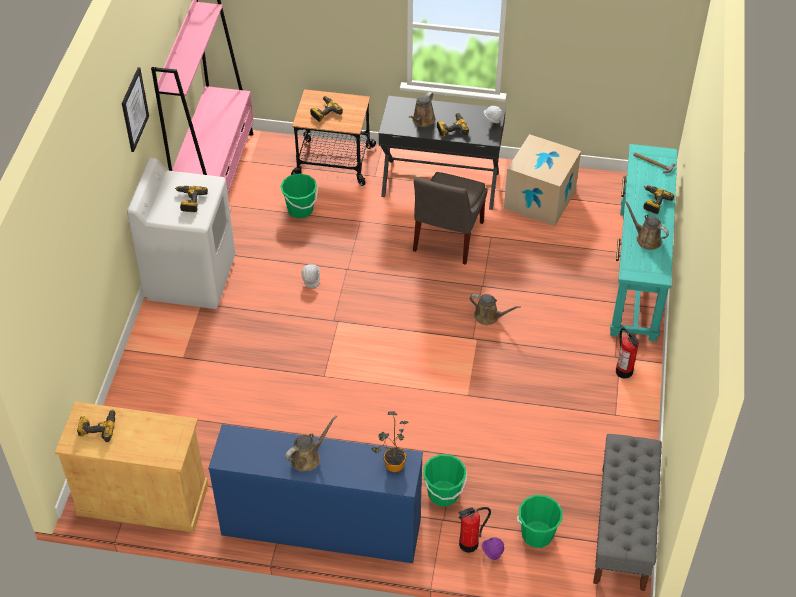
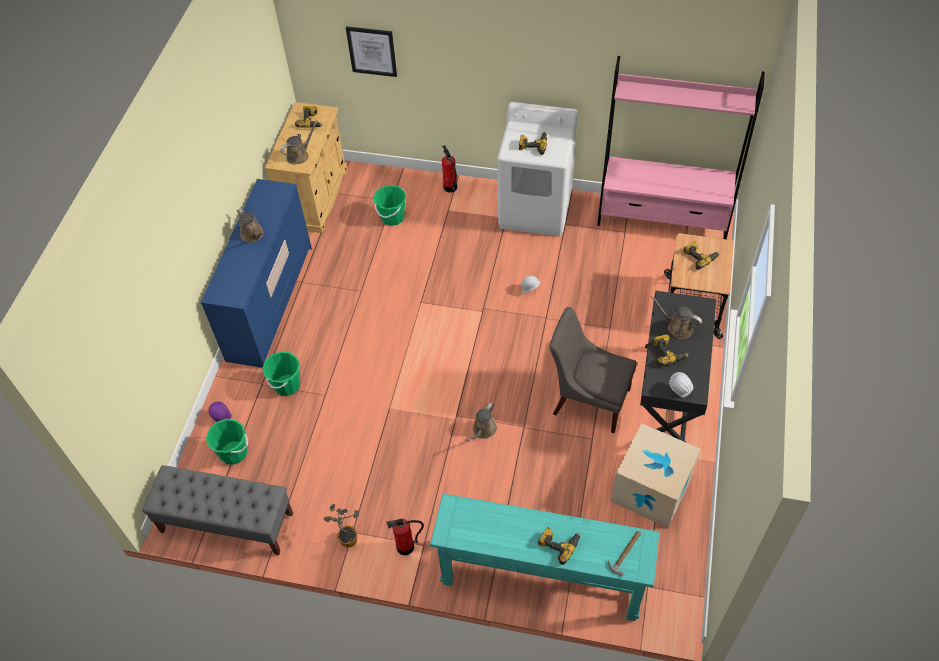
camera: 95 degrees right, 5 degrees up
picture [122,67,149,152] -> picture moved to [346,26,397,77]
green bucket [280,174,318,218] -> green bucket moved to [373,185,406,226]
potted plant [372,411,408,472] -> potted plant moved to [324,504,359,547]
fire extinguisher [458,507,491,553] -> fire extinguisher moved to [442,145,457,192]
brown watering can [624,200,669,250] -> brown watering can moved to [280,121,318,165]

